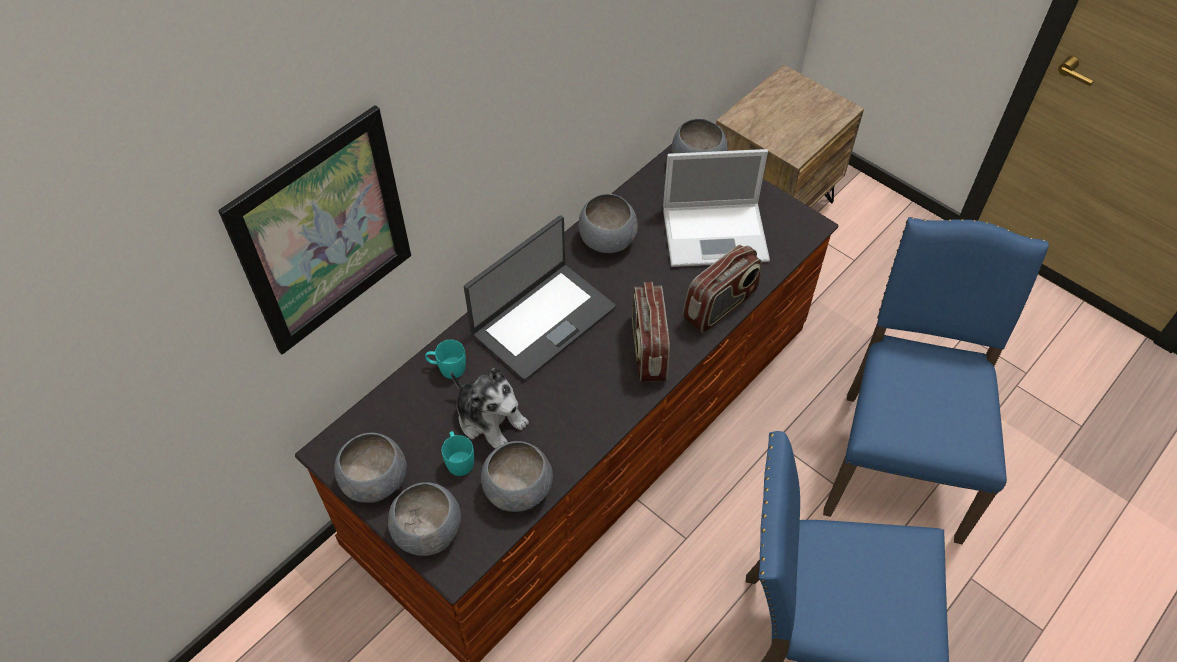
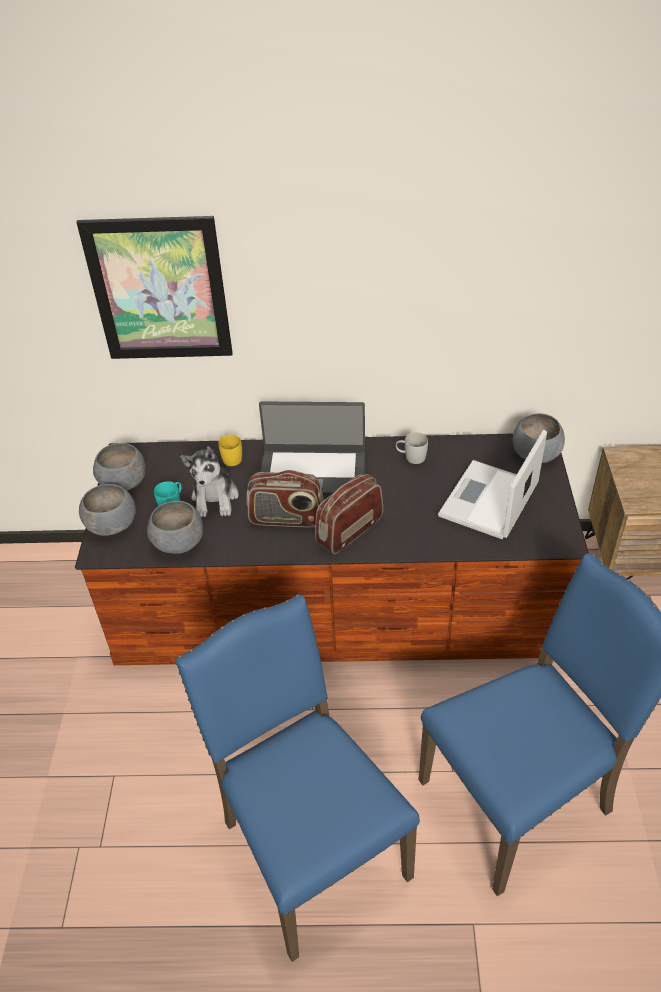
camera: 50 degrees right, 10 degrees down
turquoise mug [425,340,466,379] -> yellow mug [218,435,242,466]
grey bowl [579,194,638,253] -> white mug [396,432,428,464]
laptop [663,149,770,267] -> laptop turned 75 degrees clockwise [438,430,547,539]
radio [683,245,762,333] -> radio moved to [247,470,324,528]

